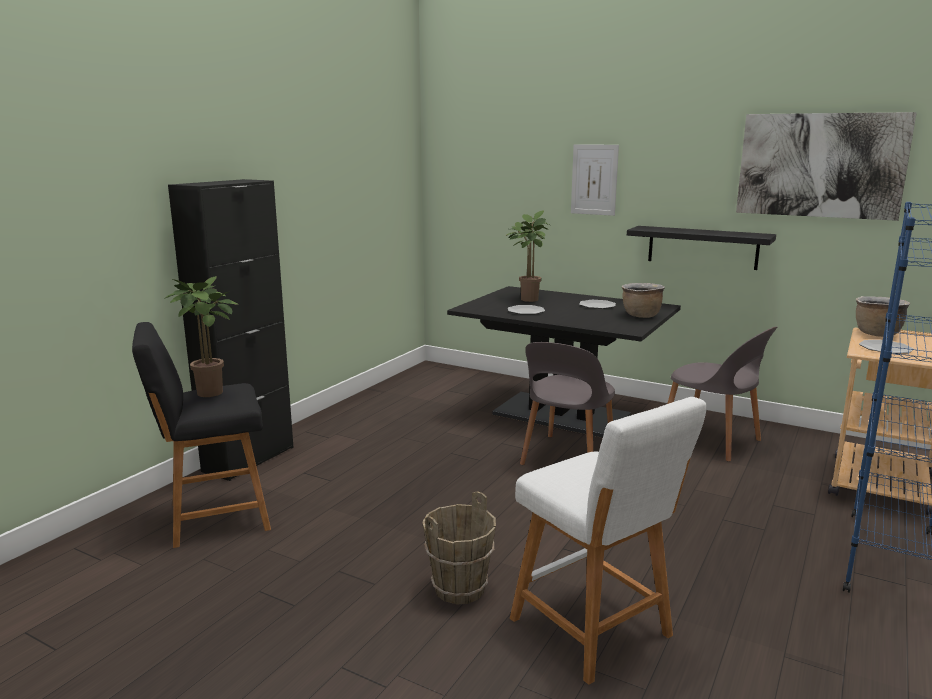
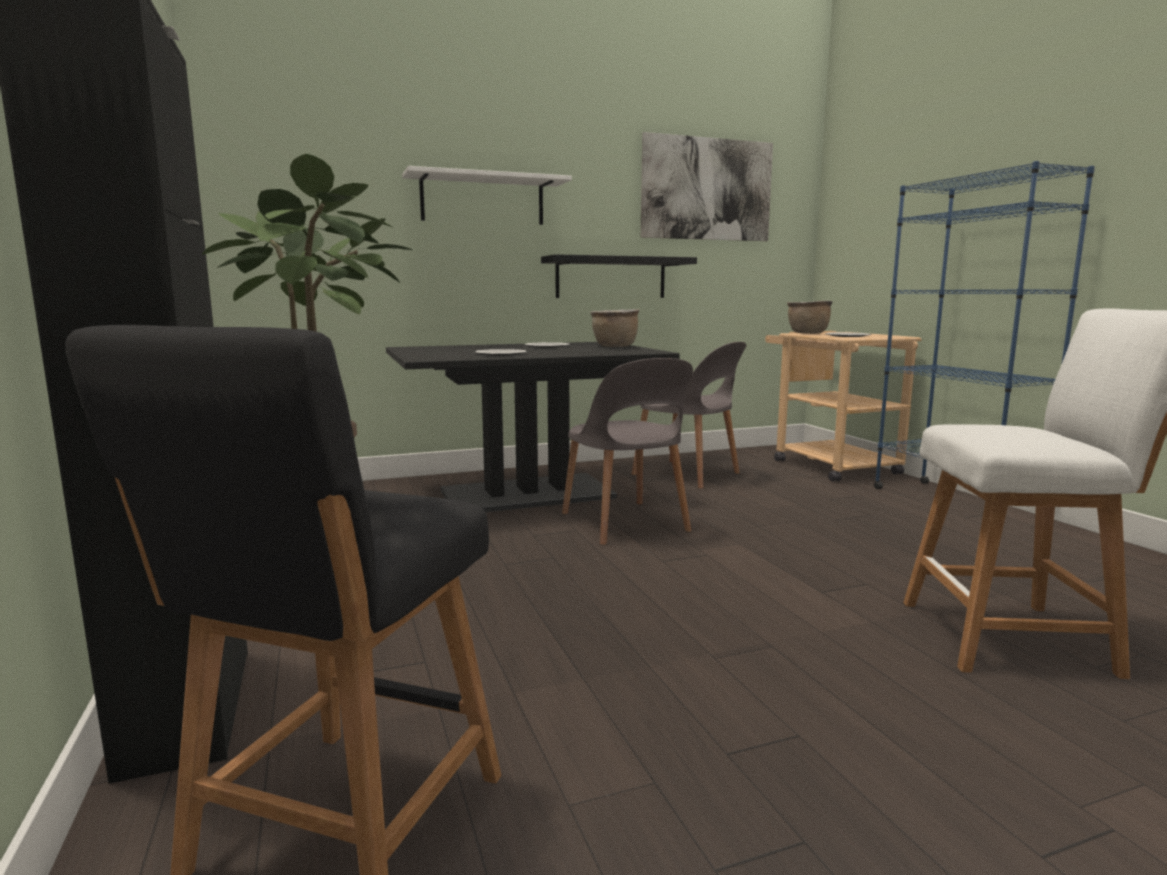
camera: 50 degrees left, 5 degrees down
brown bucket [422,491,496,605] -> none
potted plant [506,210,550,302] -> none
picture [571,144,619,216] -> white shelf [402,166,572,225]
grey chair [667,326,778,462] -> grey chair turned 45 degrees clockwise [631,342,746,489]

